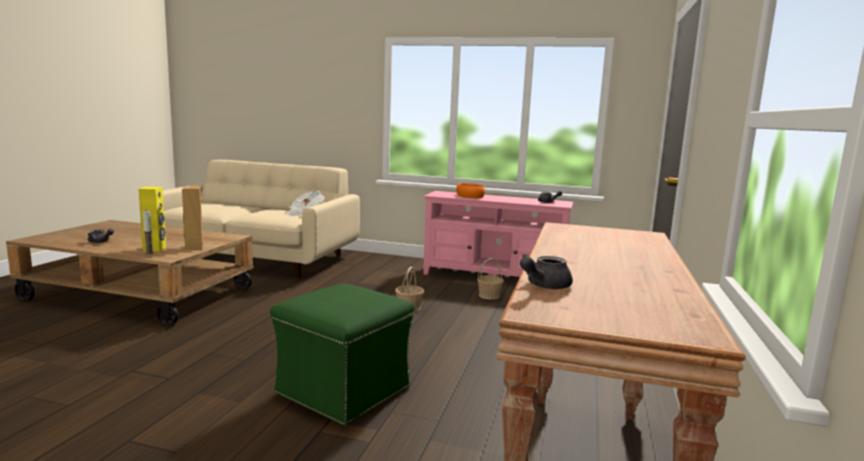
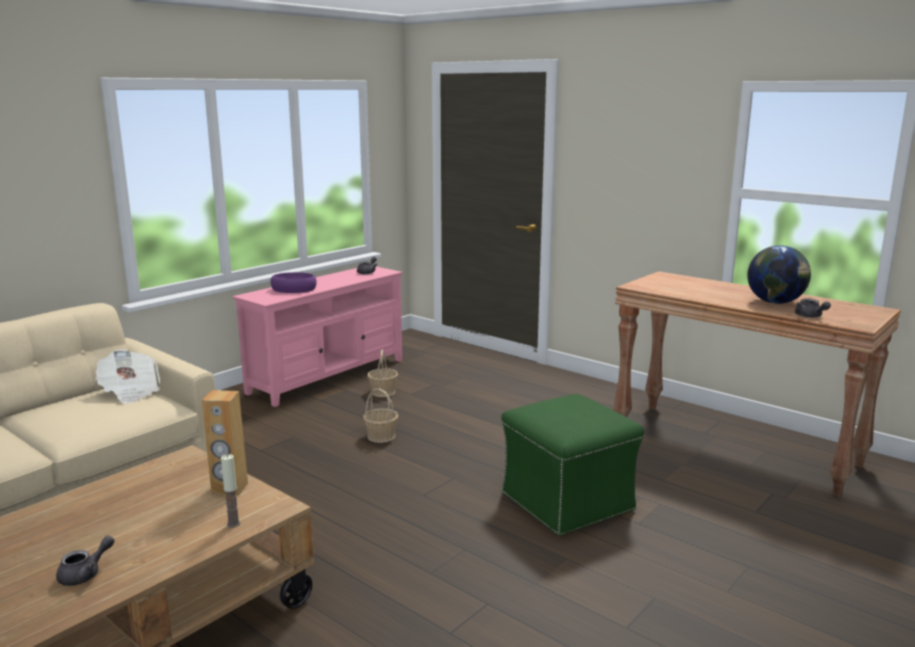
camera: 65 degrees left, 5 degrees up
yellow speaker [138,187,166,252] -> none
orange bowl [456,183,485,198] -> purple bowl [270,272,317,293]
none -> globe [747,245,811,304]

